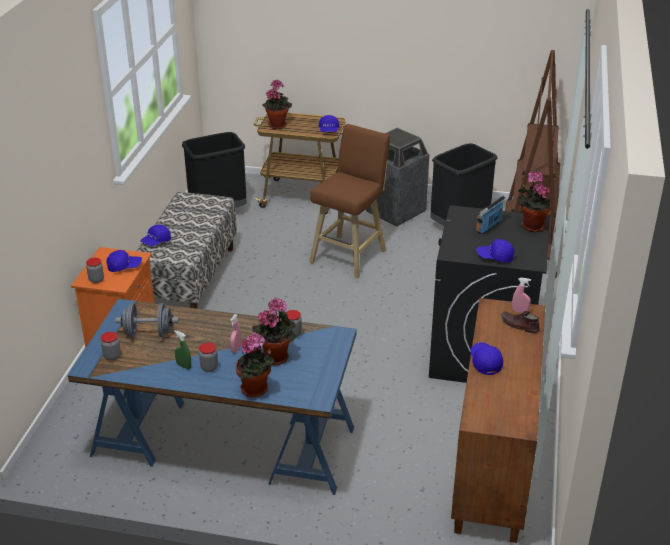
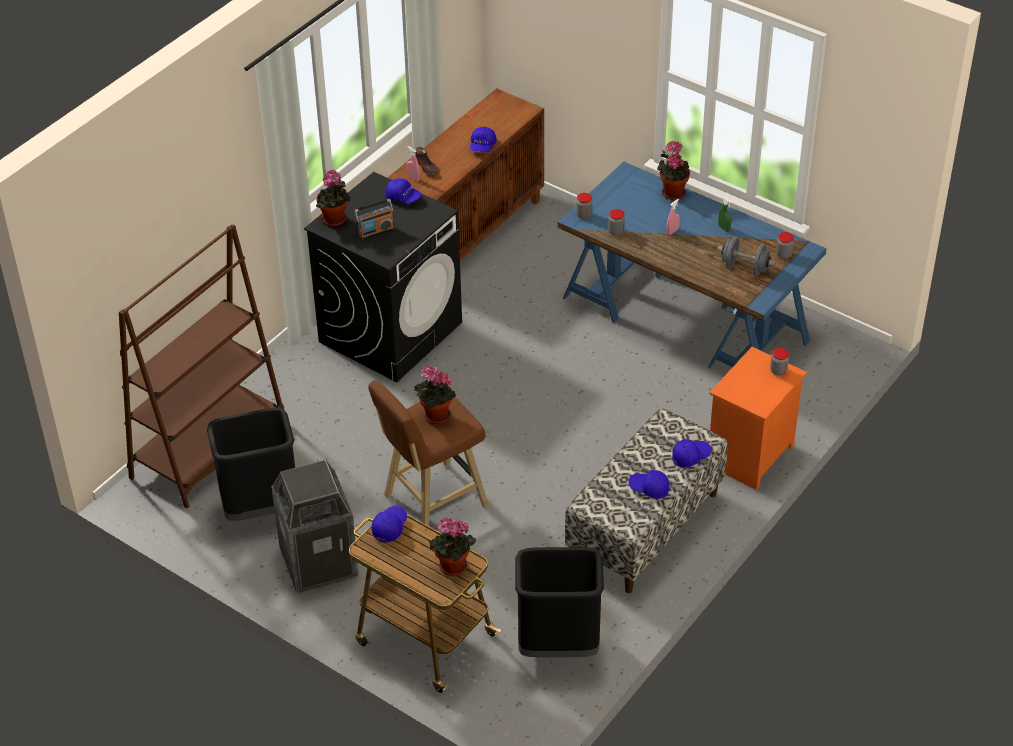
camera: 155 degrees left, 10 degrees up
blue cap [106,250,142,272] -> blue cap moved to [629,470,669,499]
jar [199,343,218,372] -> jar moved to [576,193,593,219]
potted plant [252,298,296,365] -> potted plant moved to [414,365,457,424]

